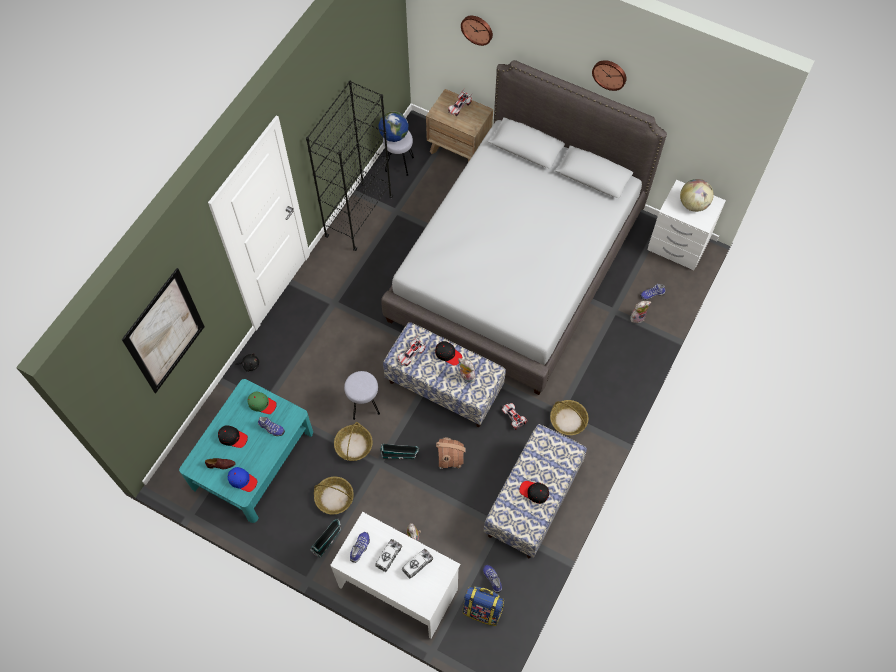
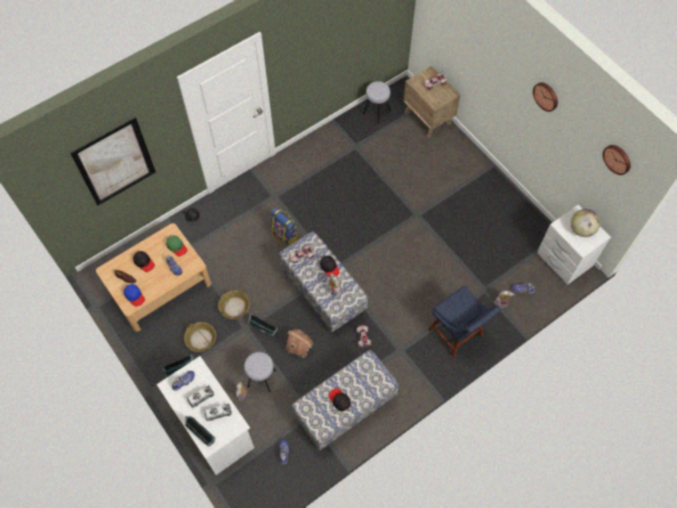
camera: 25 degrees right, 0 degrees up
turquoise coffee table [179,379,313,523] -> beige coffee table [96,223,211,332]
black bookcase [306,81,393,251] -> none
grey stool [344,371,380,420] -> grey stool moved to [244,352,276,392]
globe [379,111,409,142] -> none
grey bed [381,60,667,395] -> none
wall clock [461,16,493,46] -> wall clock moved to [603,145,631,175]
backpack [463,586,504,626] -> backpack moved to [271,208,299,247]
basket [550,400,588,435] -> none
none -> toy house [185,416,216,447]
none -> blue chair [428,286,501,358]

